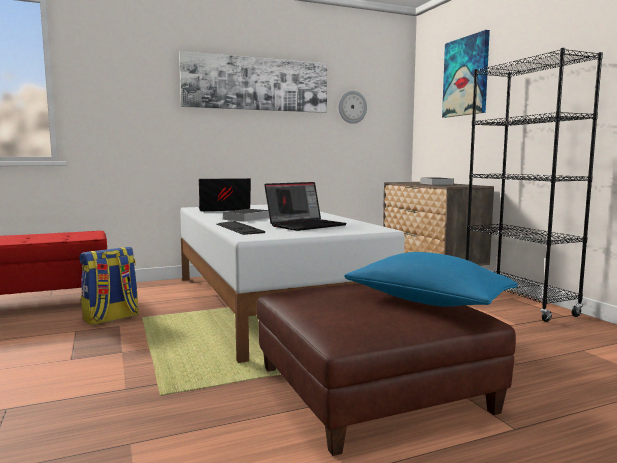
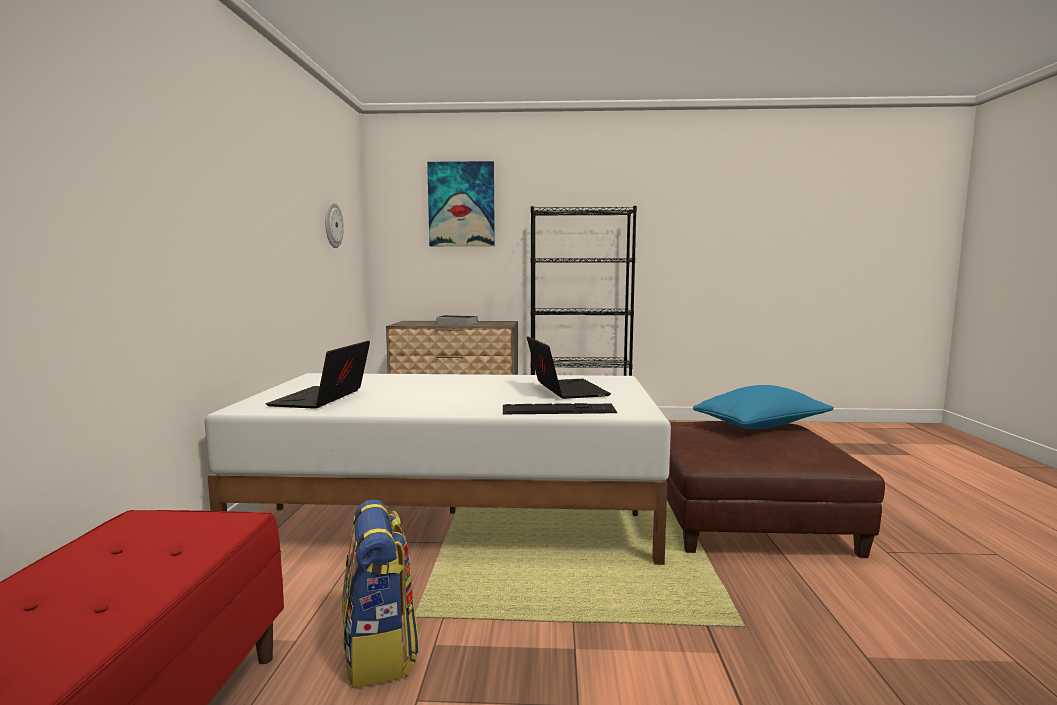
camera: 65 degrees left, 0 degrees up
picture [179,51,327,113] -> none
book [220,209,270,222] -> none

